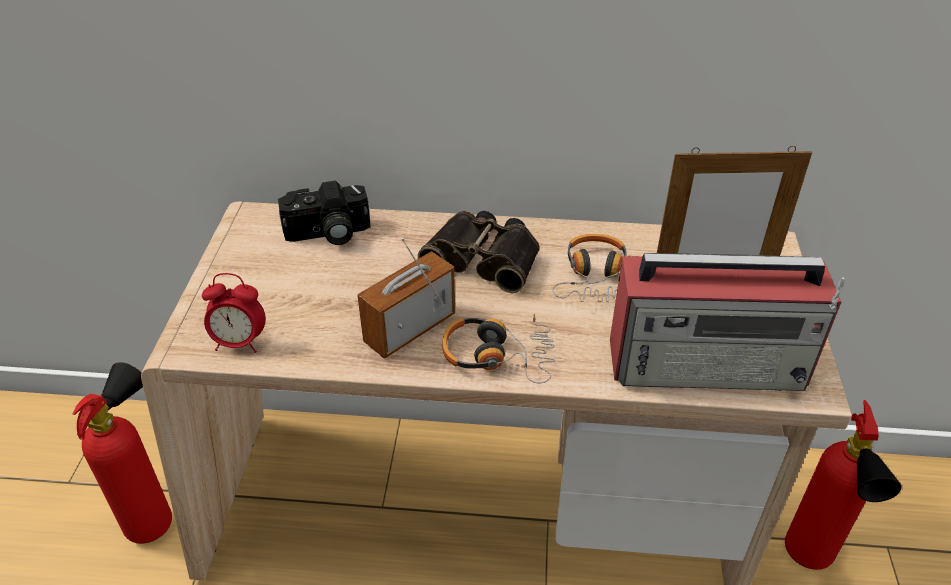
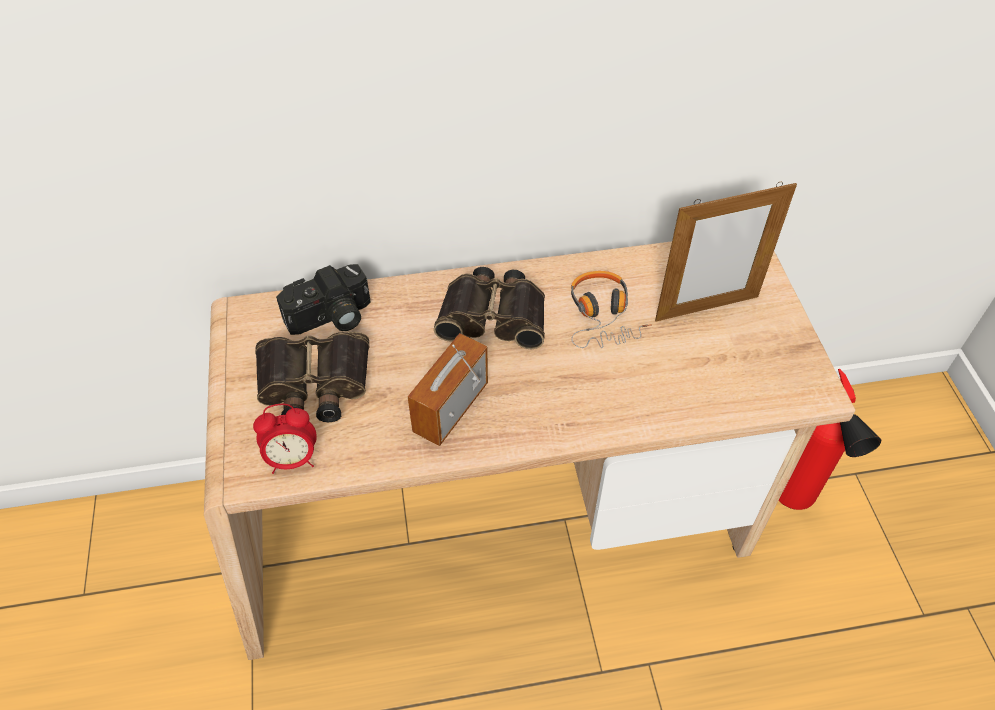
camera: 15 degrees left, 10 degrees up
fire extinguisher [73,362,172,544] -> none
headphones [442,314,556,384] -> none
radio [610,253,845,391] -> none
none -> binoculars [255,332,369,422]

